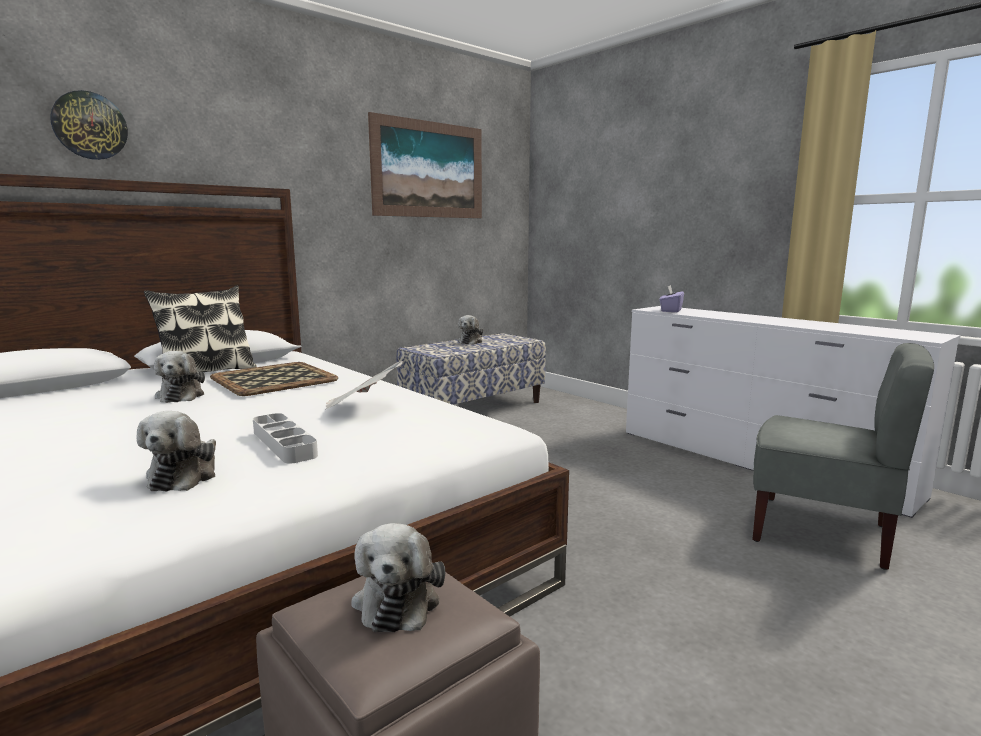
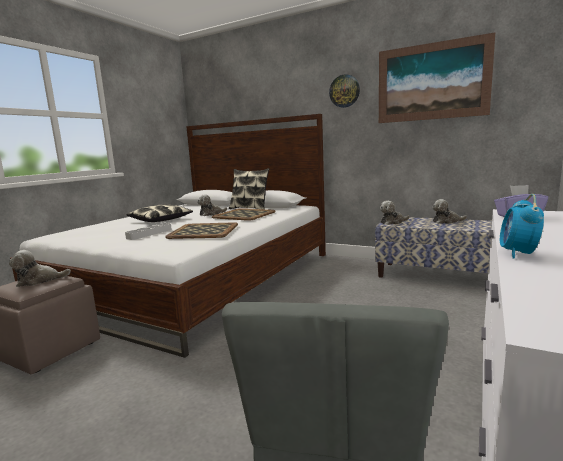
camera: 70 degrees right, 0 degrees up
wall clock [50,90,128,160] -> wall clock moved to [329,74,360,108]
plush toy [137,411,216,492] -> plush toy moved to [380,201,410,225]
newspaper [324,361,403,411] -> tray [165,222,238,239]
none -> pillow [126,204,193,222]
none -> alarm clock [500,194,544,259]

